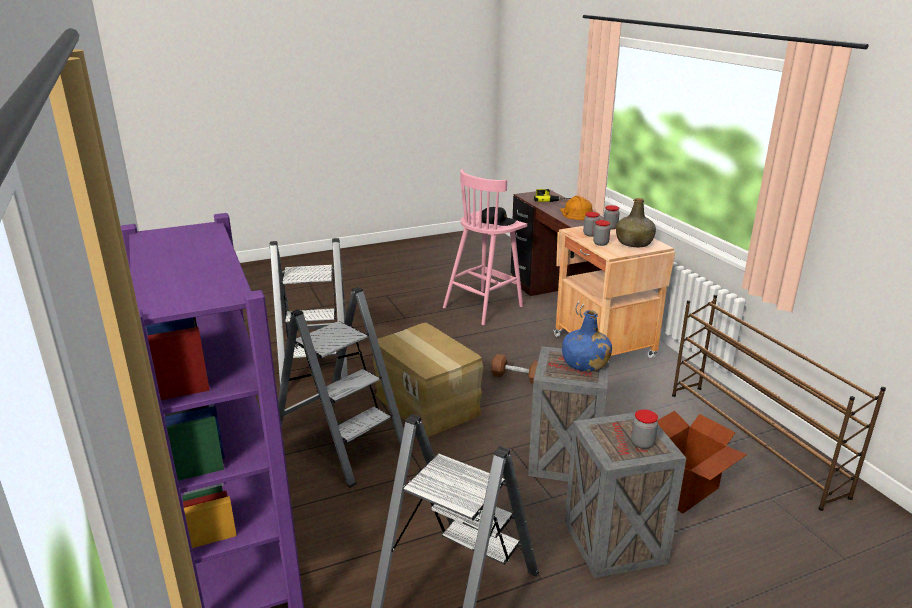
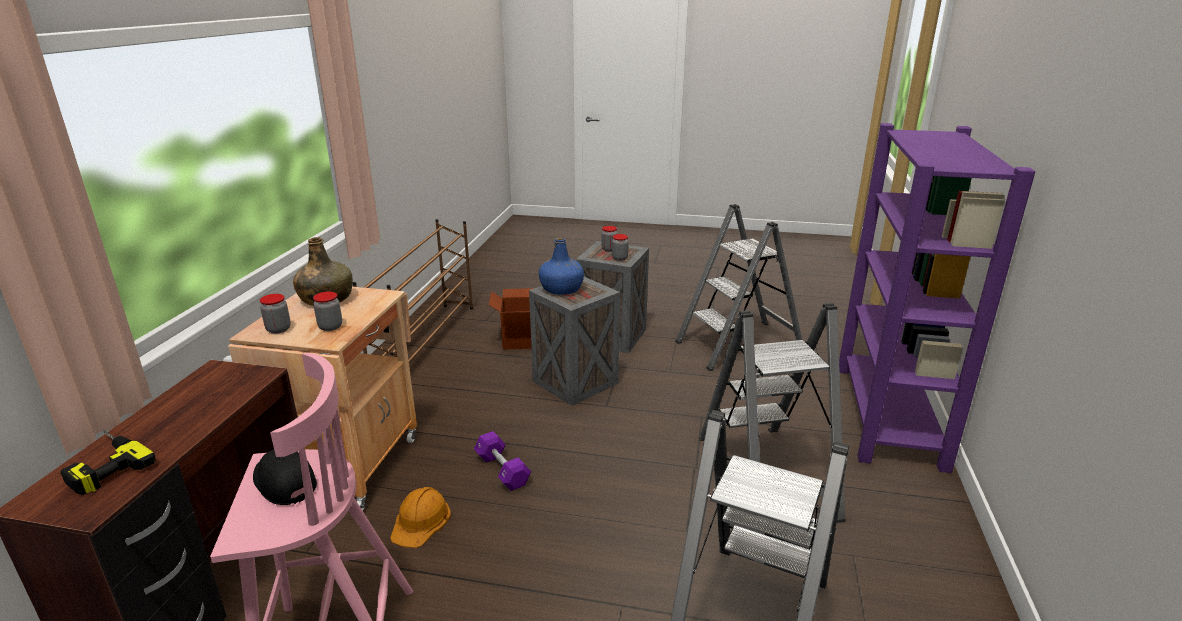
camera: 145 degrees left, 0 degrees up
cardboard box [372,323,483,438] -> none
brown dumbbell [491,354,538,384] -> purple dumbbell [474,431,531,491]
orange hard hat [560,196,593,220] -> orange hard hat moved to [390,487,451,548]
jar [593,220,611,246] -> jar moved to [612,234,629,261]

